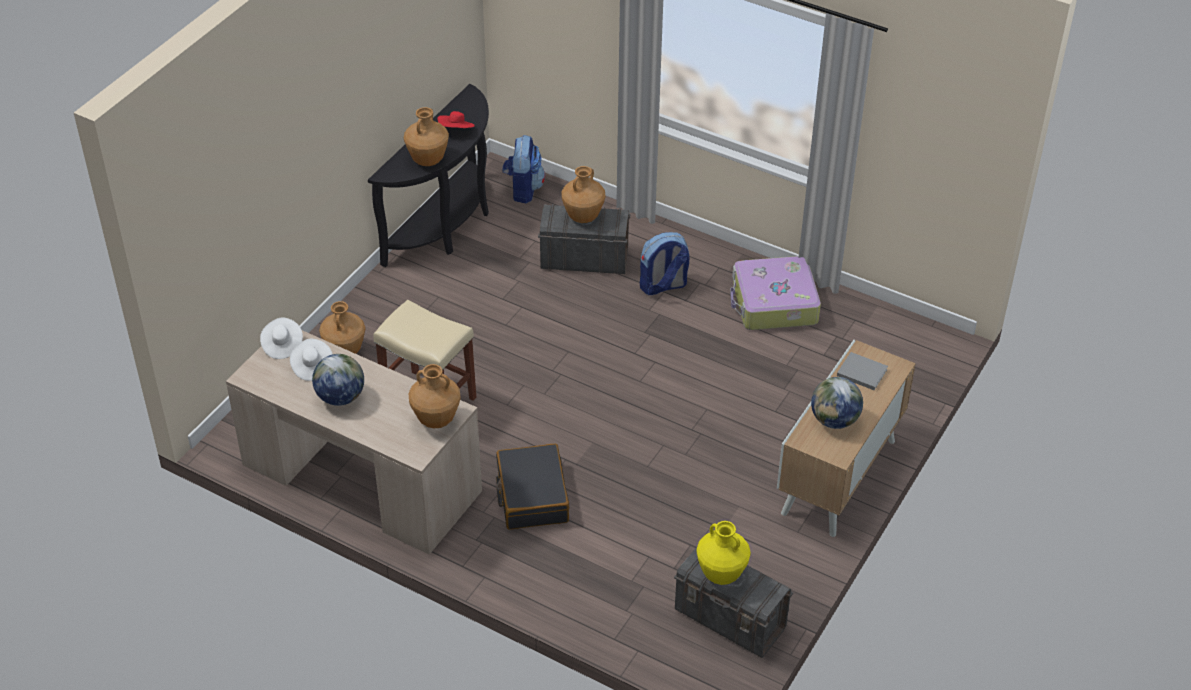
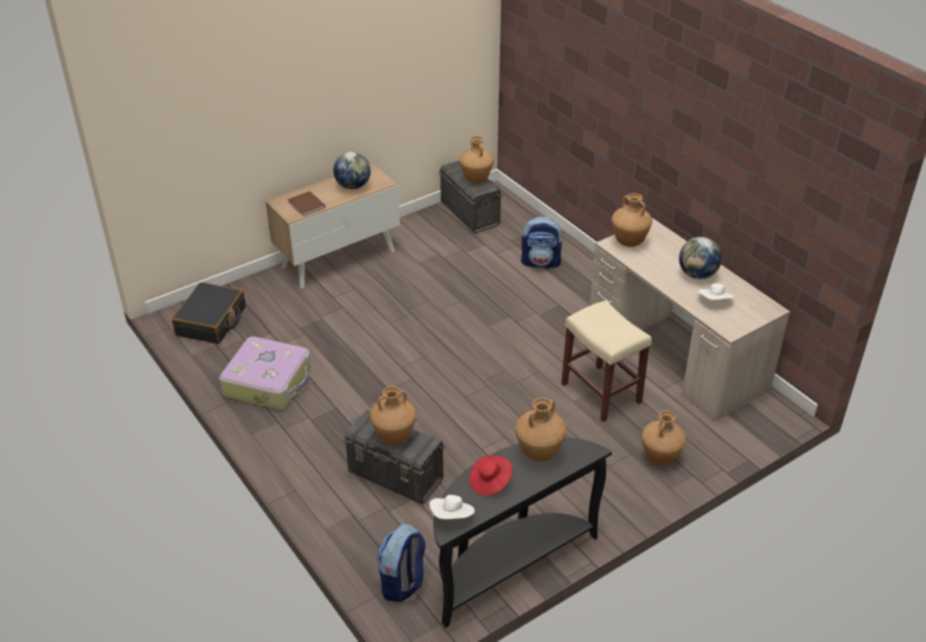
camera: 155 degrees left, 5 degrees down
white hat [260,317,303,359] -> white hat moved to [429,495,475,519]
black suitcase [496,444,569,530] -> black suitcase moved to [172,282,246,344]
backpack [640,232,689,295] -> backpack moved to [521,216,563,268]
yellow vase [696,521,751,585] -> brown vase [459,136,494,183]
grey book [837,352,888,390] -> brown book [288,191,325,216]

